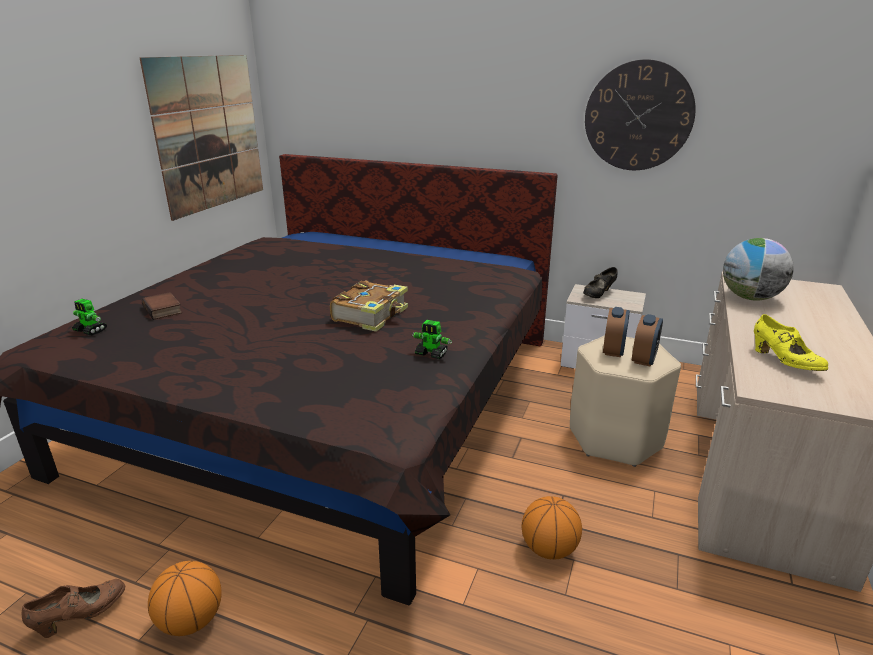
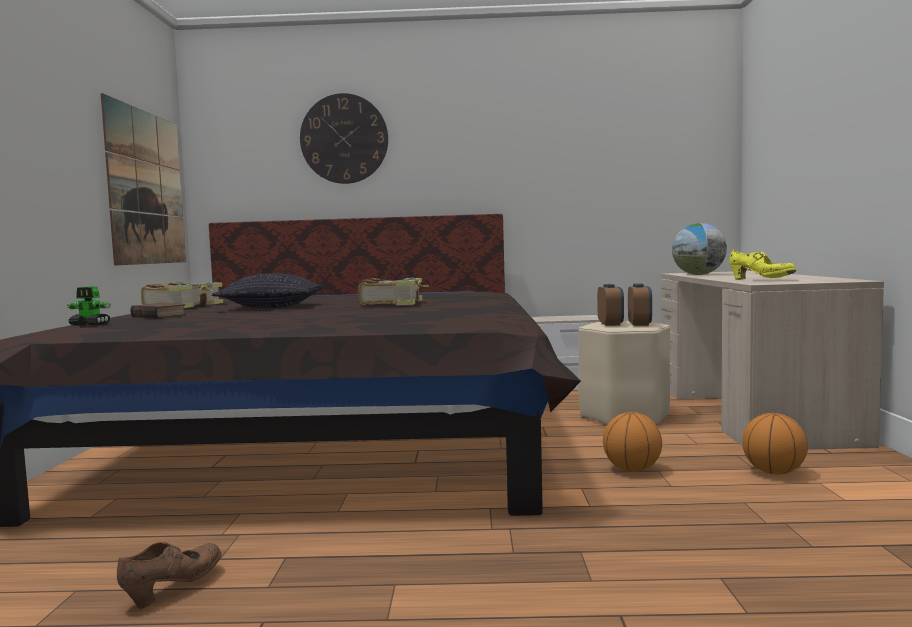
camera: 20 degrees left, 20 degrees down
basketball [148,561,222,636] -> basketball moved to [742,413,808,475]
toy robot [412,320,452,359] -> none
black shoe [583,267,617,298] -> none
wall clock [585,59,696,170] -> wall clock moved to [300,93,388,184]
none -> book [141,282,223,308]
none -> pillow [212,273,323,308]

